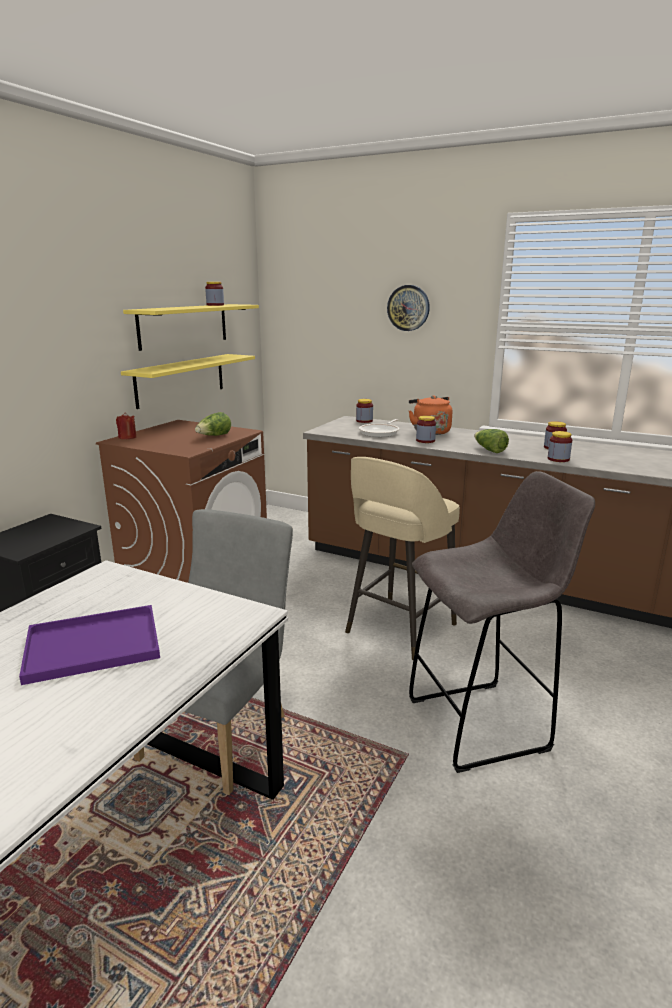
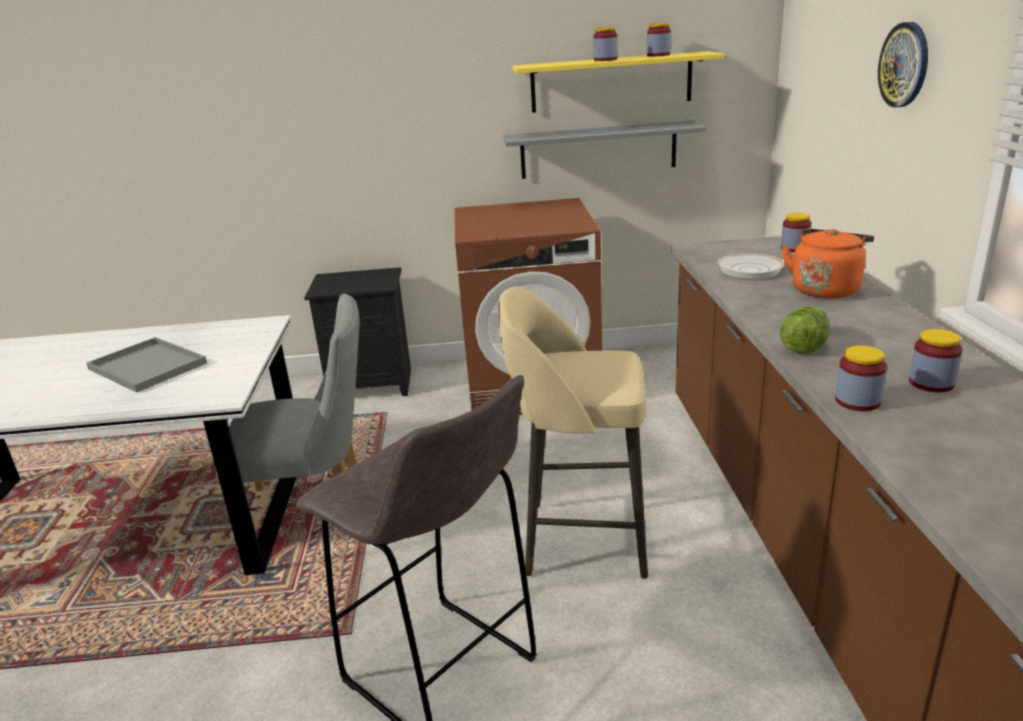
camera: 60 degrees right, 5 degrees up
purple tray [19,605,160,685] -> grey tray [86,337,207,393]
red candle [116,412,136,439] -> none
yellow shelf [121,354,255,409] -> grey shelf [503,121,706,179]
lettuce [195,412,231,436] -> none
jar [416,415,436,443] -> jar moved to [593,27,617,61]

